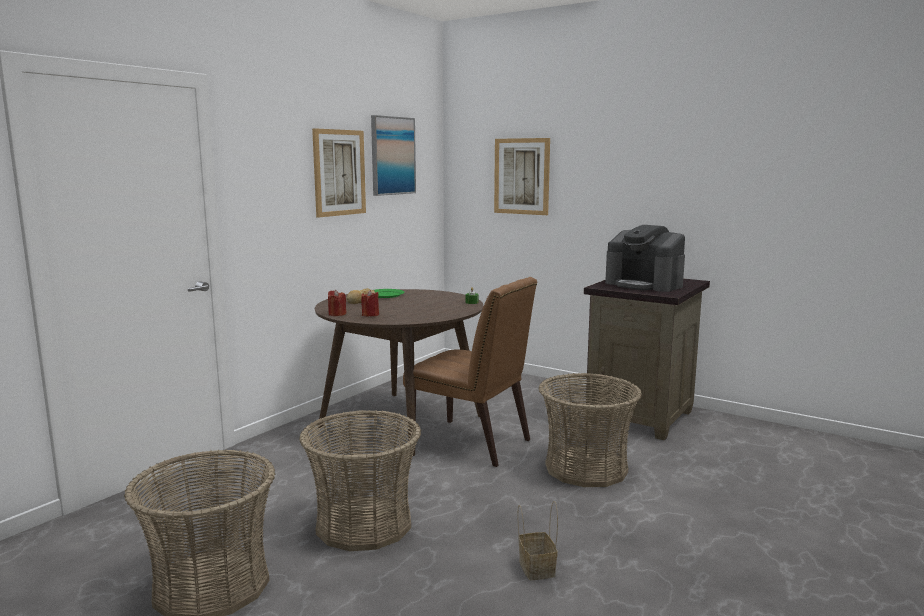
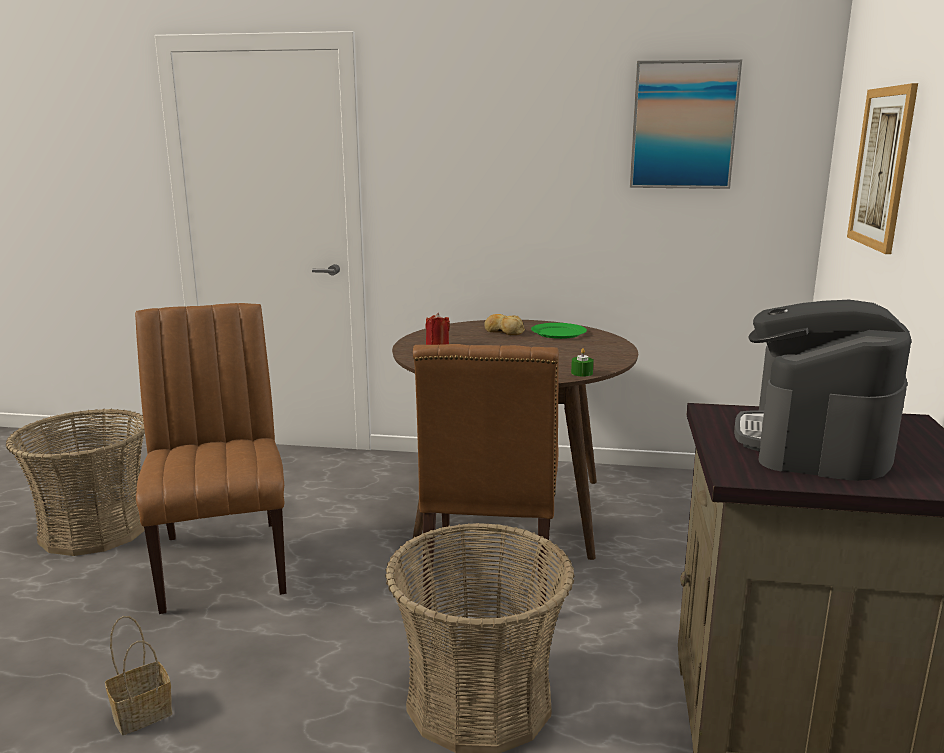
camera: 65 degrees right, 5 degrees up
basket [299,410,421,551] -> brown chair [135,303,286,614]
picture [312,128,366,218] -> none
red candle [328,290,346,316] -> none

